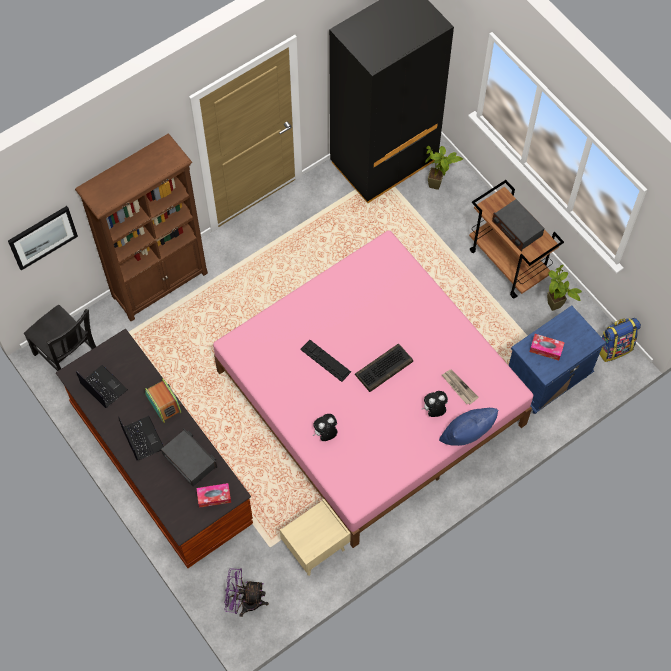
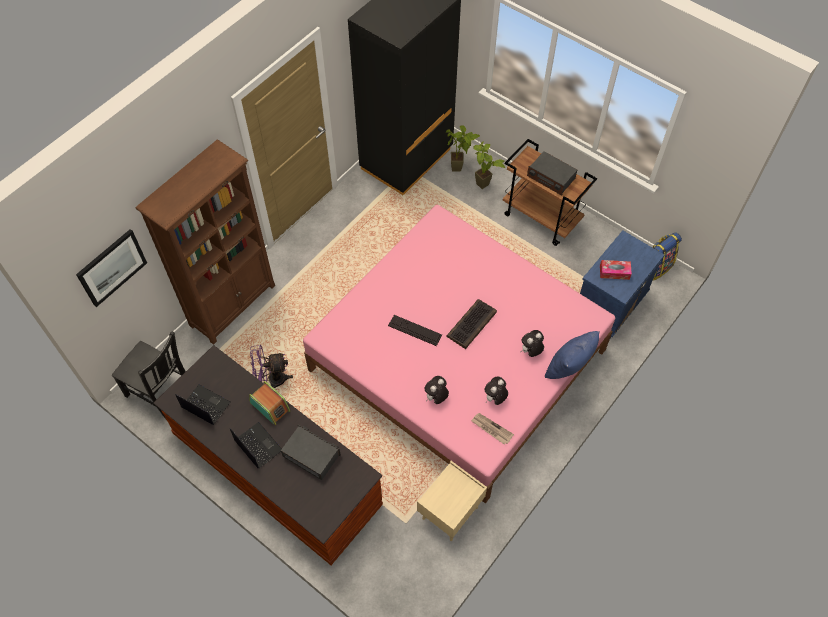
camera: 15 degrees left, 5 degrees down
tissue box [196,483,231,508] -> none
purple fan [224,568,269,617] -> purple fan moved to [250,345,293,388]
newspaper [442,370,479,404] -> newspaper moved to [471,413,514,445]
potted plant [547,265,582,311] -> potted plant moved to [473,141,505,189]
none -> plush toy [485,376,508,405]

